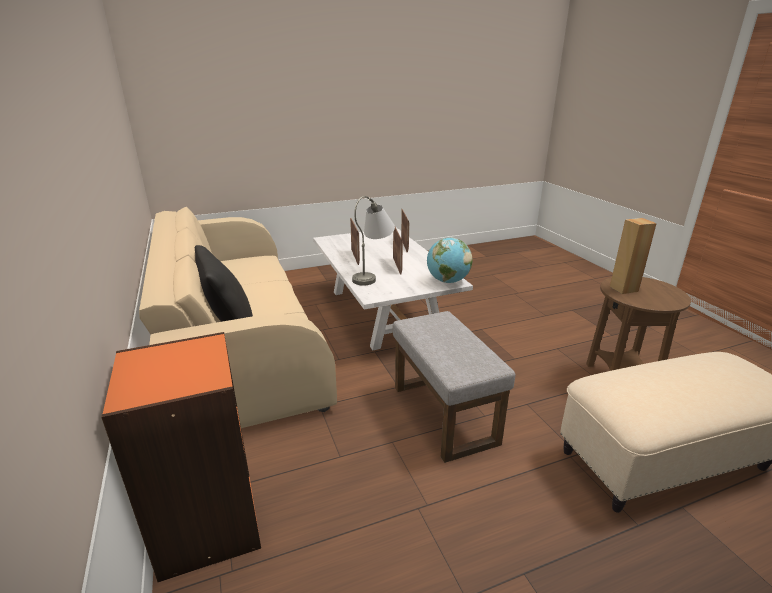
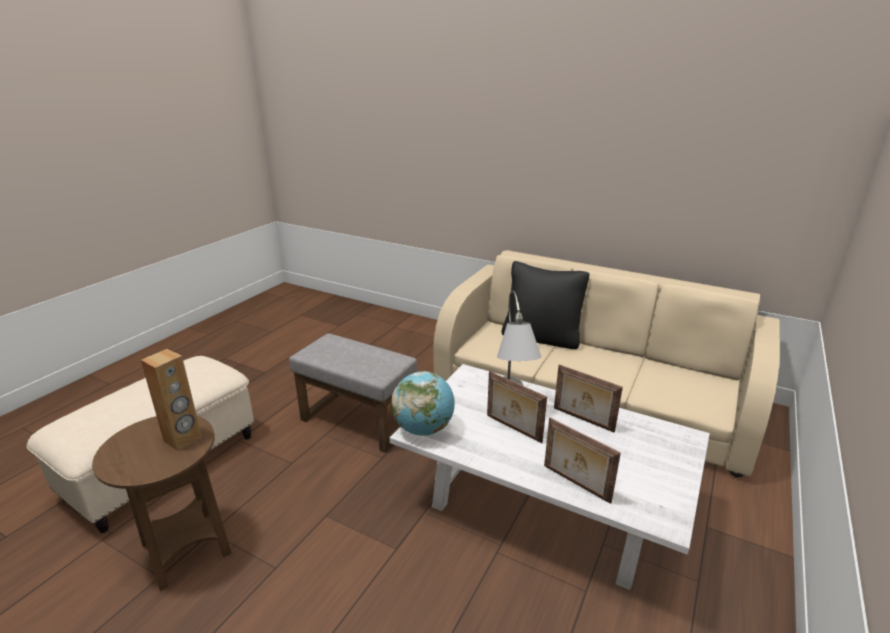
camera: 140 degrees right, 0 degrees up
orange bookcase [101,332,261,582] -> none

